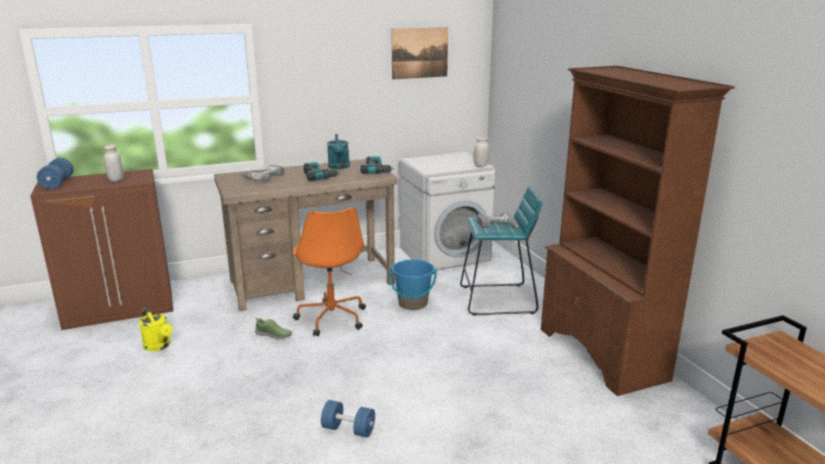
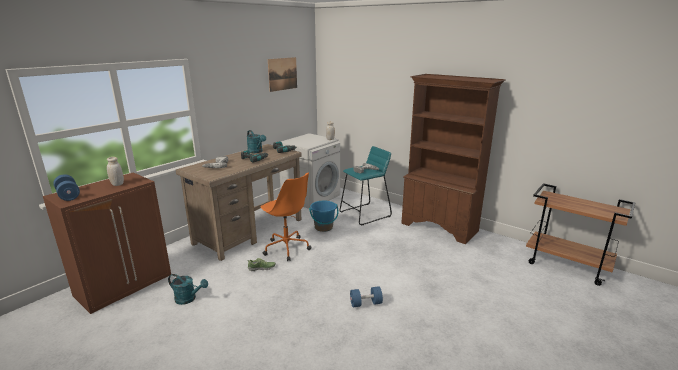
camera: 30 degrees left, 0 degrees up
yellow watering can [139,308,173,351] -> turquoise watering can [168,274,208,305]

